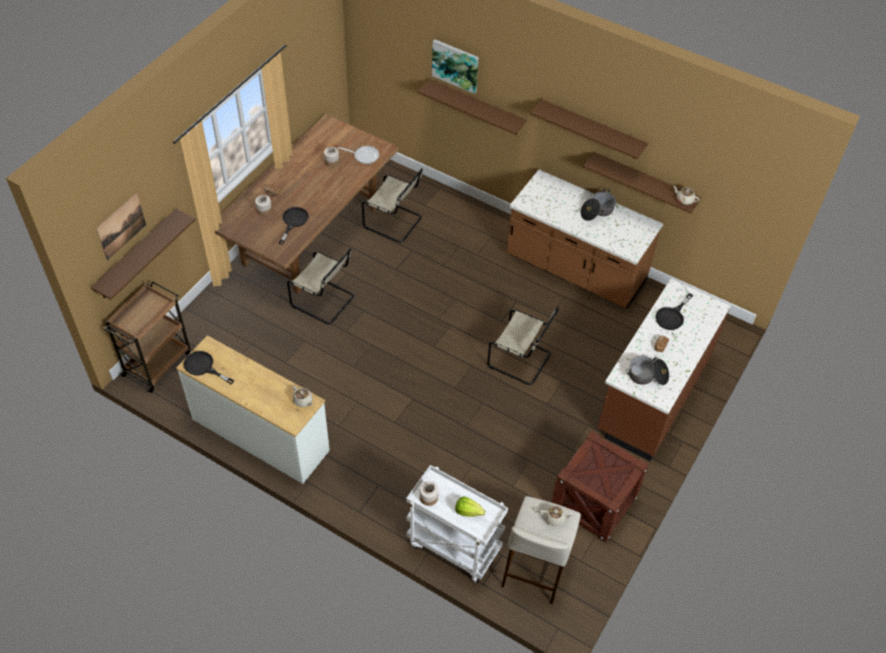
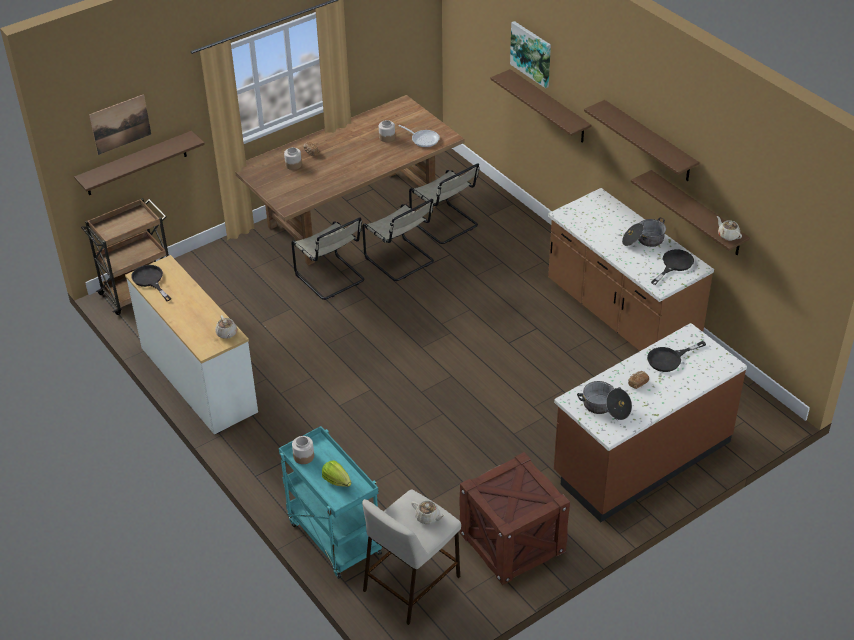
camera: 25 degrees right, 10 degrees down
black frying pan [279,207,309,245] -> black frying pan moved to [651,249,694,285]
white cart [406,465,508,583] -> turquoise cart [279,426,382,579]
beige chair [487,307,559,385] -> beige chair moved to [362,199,434,281]

